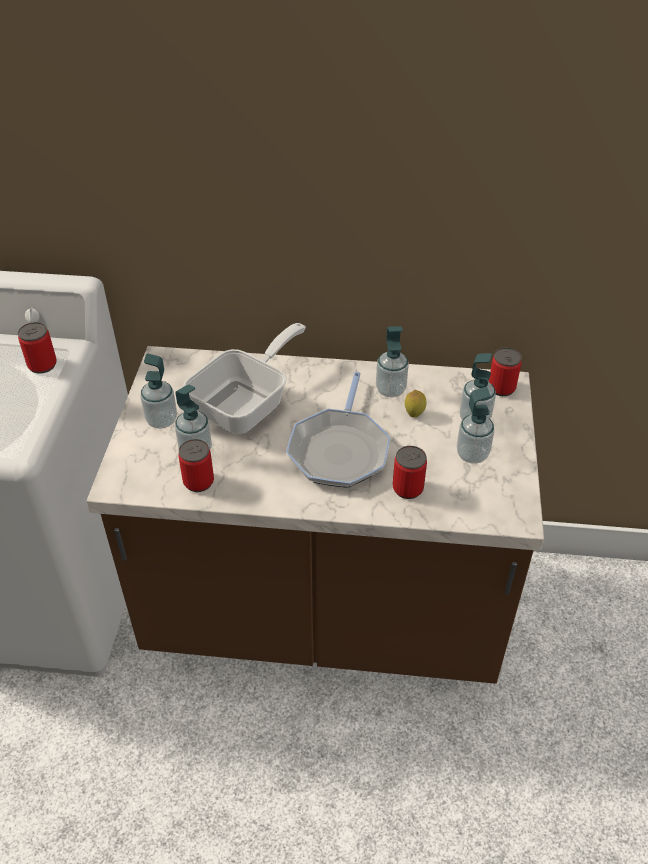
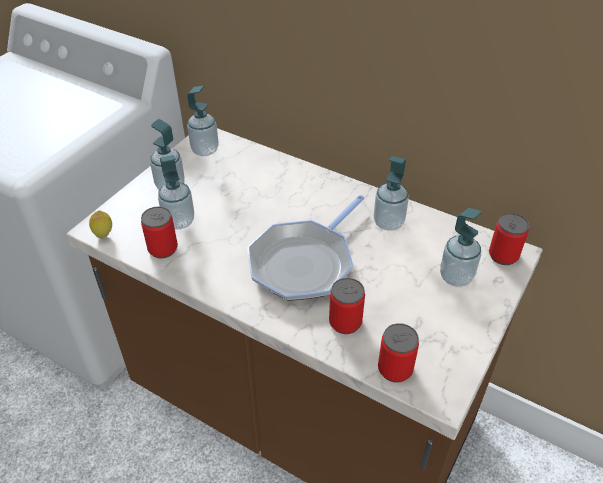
camera: 25 degrees right, 0 degrees up
can [18,322,57,374] -> can moved to [378,323,419,383]
frying pan [183,323,306,434] -> none
lemon [405,390,427,418] -> lemon moved to [89,210,112,238]
soap dispenser [457,387,494,464] -> soap dispenser moved to [187,86,219,156]

